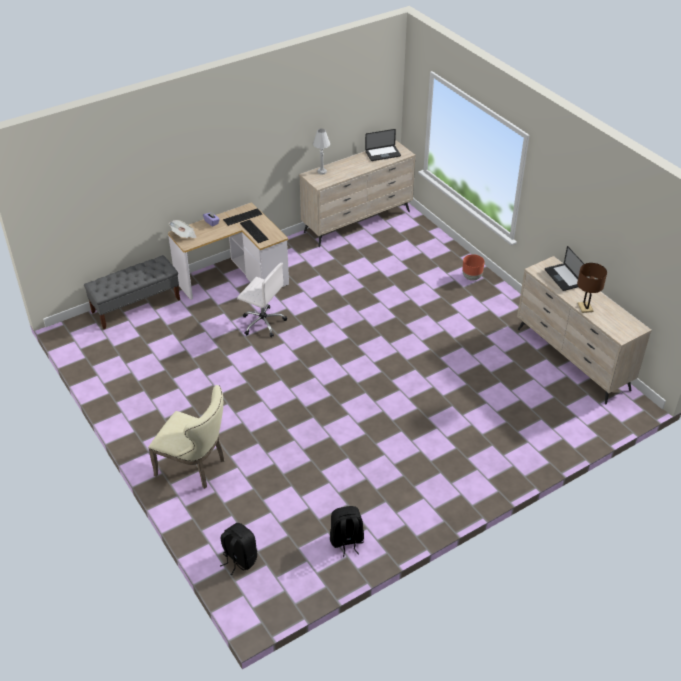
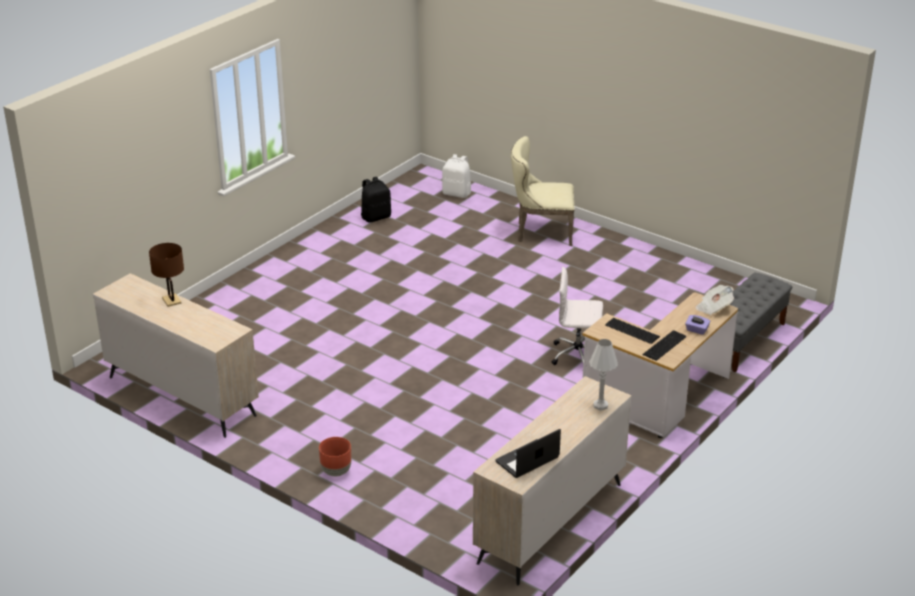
camera: 160 degrees right, 10 degrees down
black backpack [220,523,257,575] -> white backpack [442,154,471,198]
laptop [545,246,584,291] -> none

